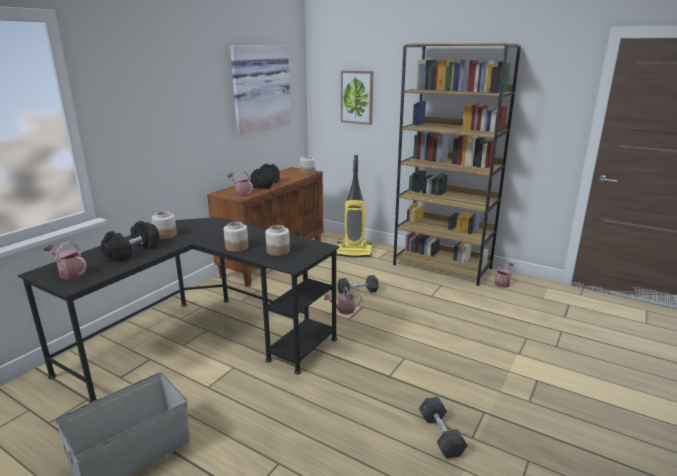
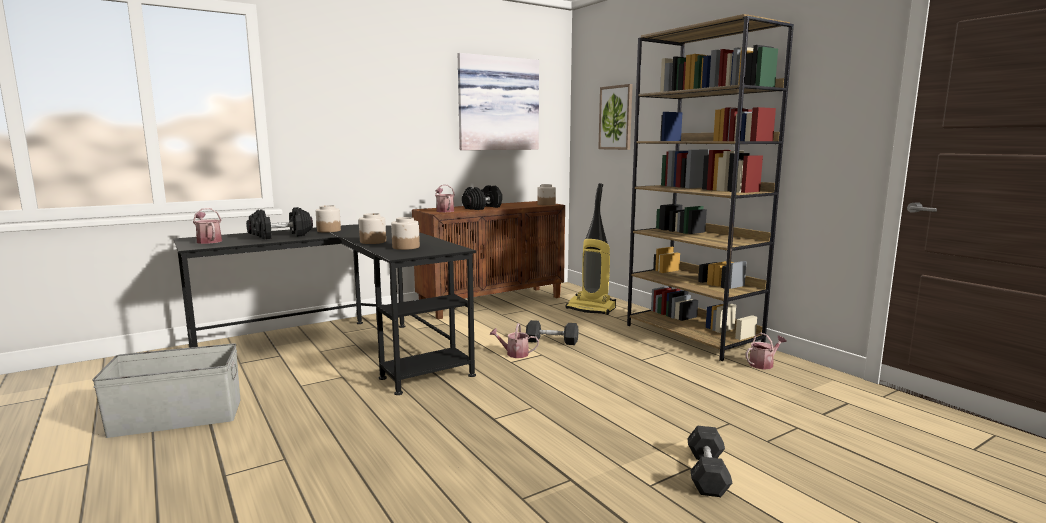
camera: 25 degrees right, 10 degrees down
grey dumbbell [419,397,468,459] -> grey dumbbell moved to [687,426,732,497]

